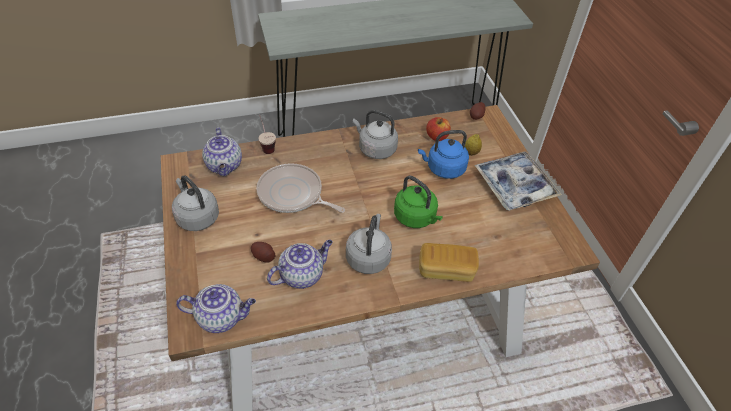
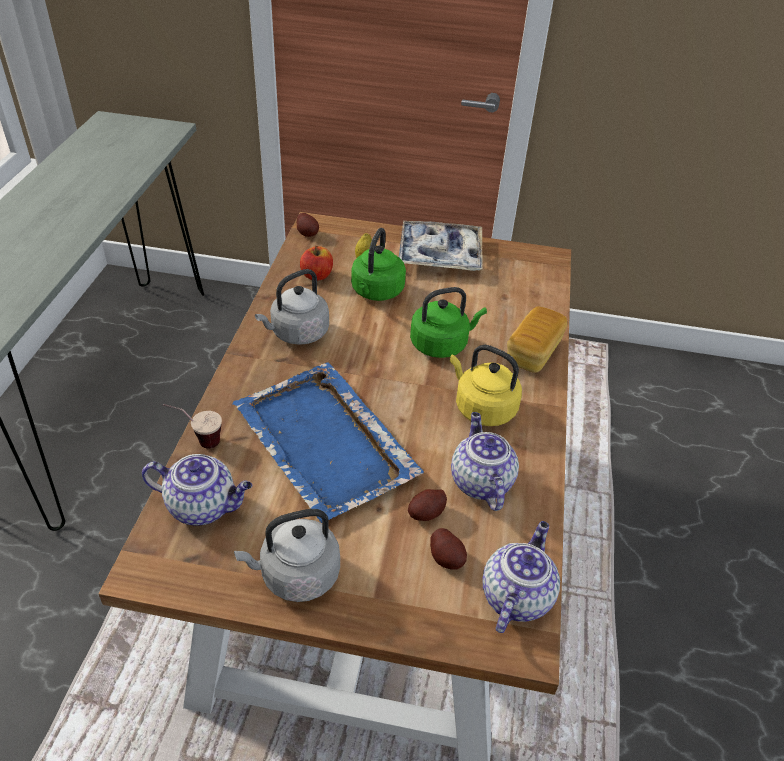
camera: 65 degrees left, 5 degrees down
frying pan [257,163,345,213] -> blue tray [233,362,424,523]
grey kettle [346,214,392,274] -> yellow kettle [450,345,522,426]
blue kettle [418,130,469,179] -> green kettle [351,228,406,301]
none -> potato [430,528,467,570]

